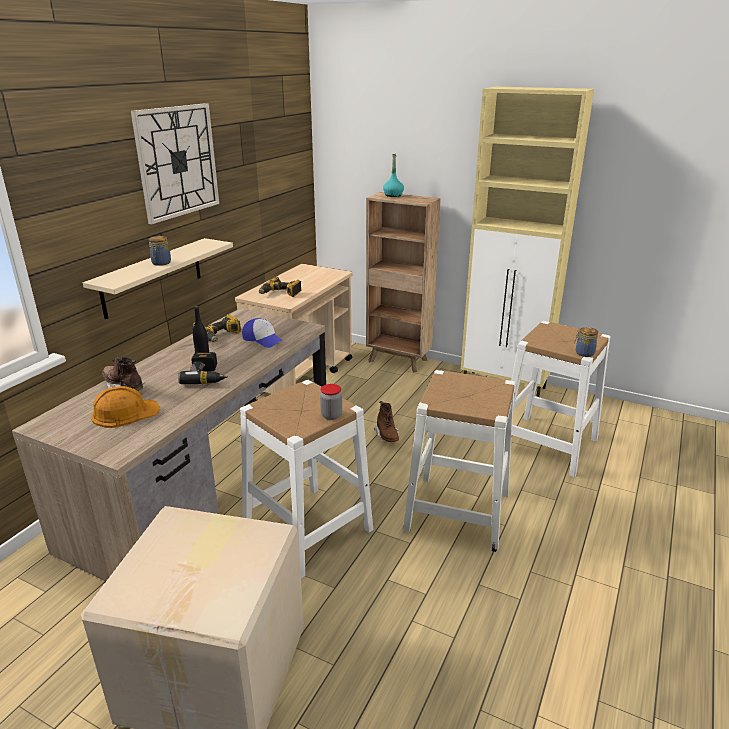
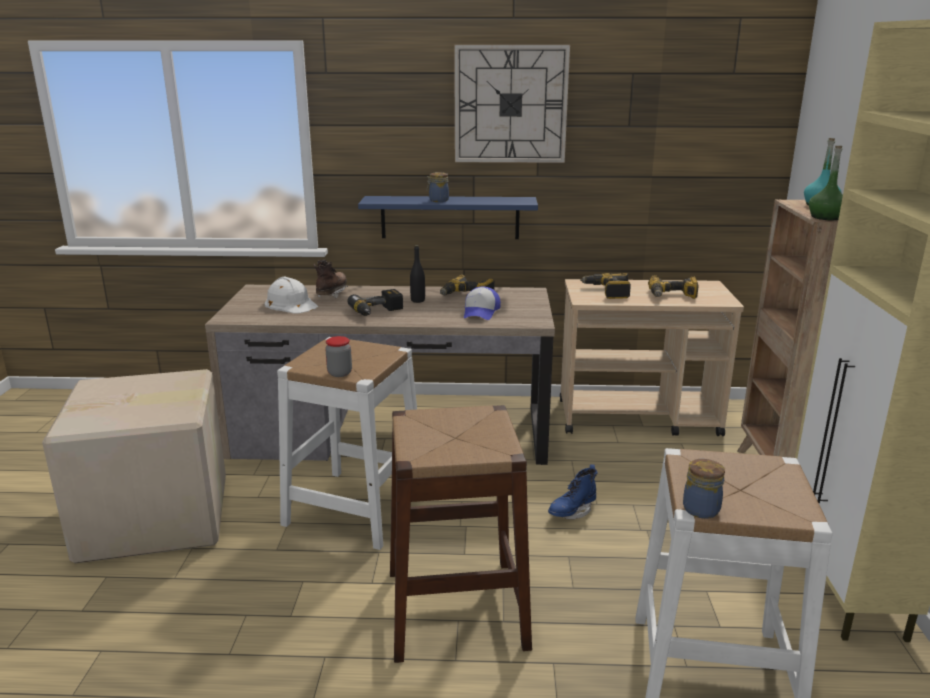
camera: 65 degrees right, 5 degrees down
beige shelf [83,238,233,319] -> blue shelf [358,196,538,239]
orange hard hat [91,386,160,428] -> white hard hat [265,276,318,313]
brown boot [374,401,399,442] -> blue boot [548,464,598,519]
white stool [403,370,515,552] -> brown stool [390,405,532,663]
none -> power drill [648,275,699,299]
none -> green bottle [809,146,843,220]

